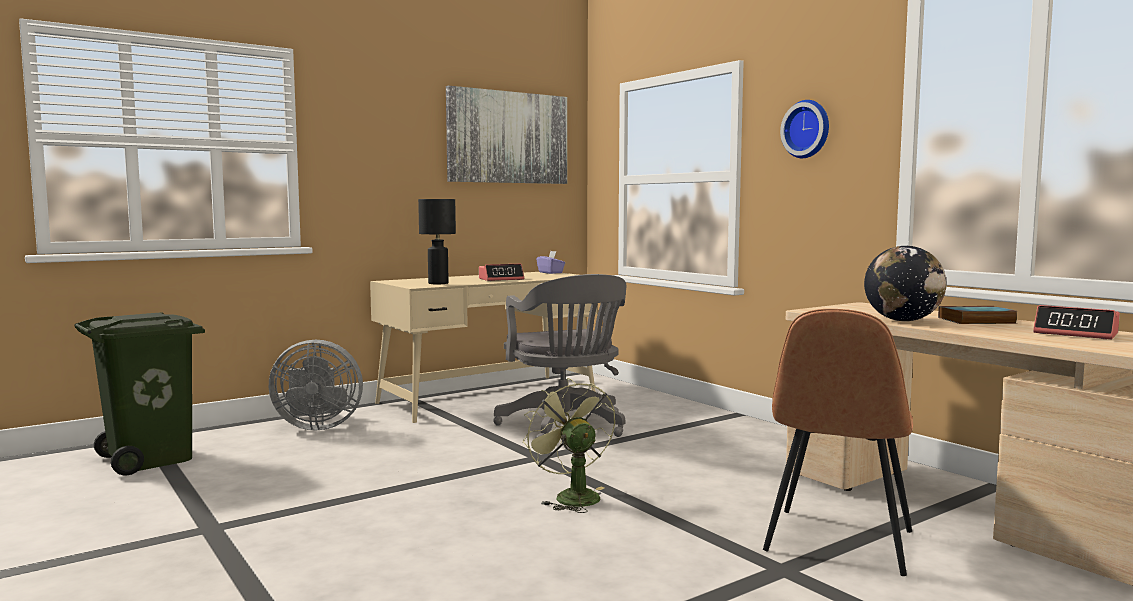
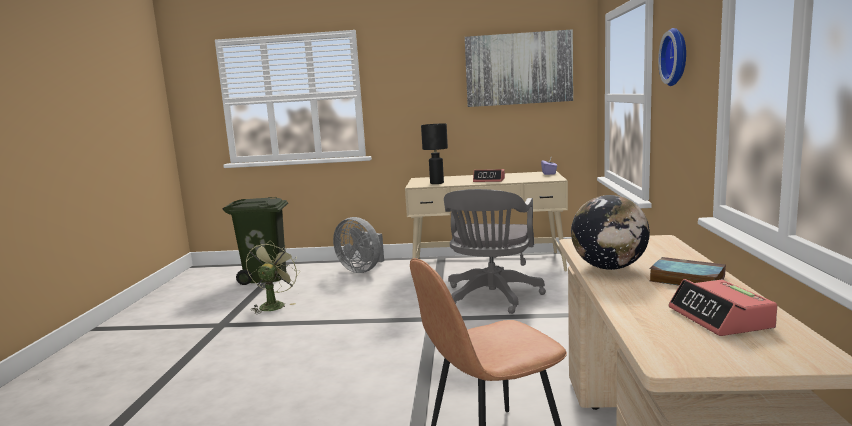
camera: 40 degrees right, 5 degrees up
green fan [523,378,615,513] -> green fan moved to [246,241,300,314]

